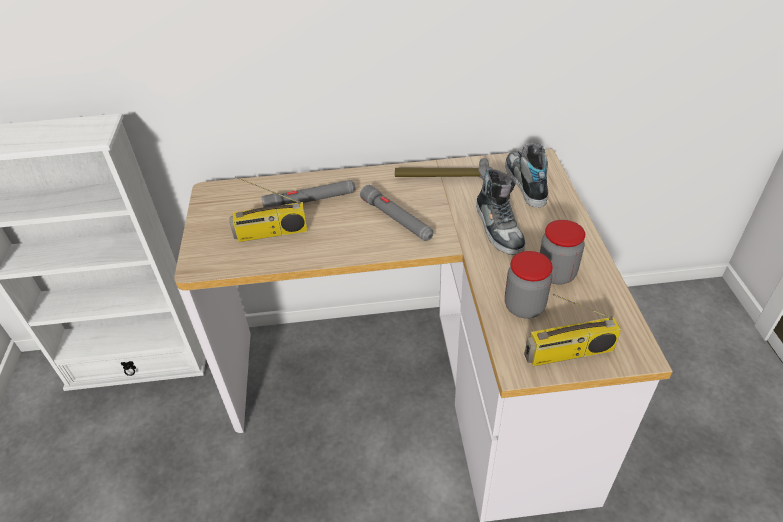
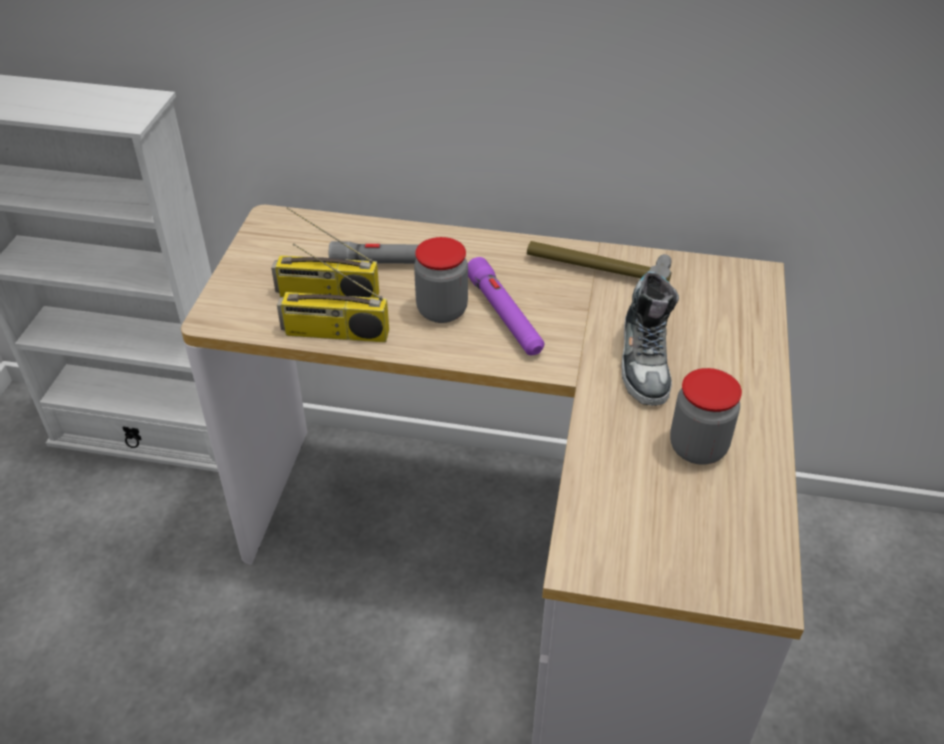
camera: 15 degrees right, 0 degrees up
grey flashlight [360,185,433,241] -> purple flashlight [468,257,544,355]
shoe [505,142,548,208] -> none
jar [505,251,553,319] -> jar moved to [414,237,468,323]
radio [524,294,621,366] -> radio moved to [277,243,389,343]

